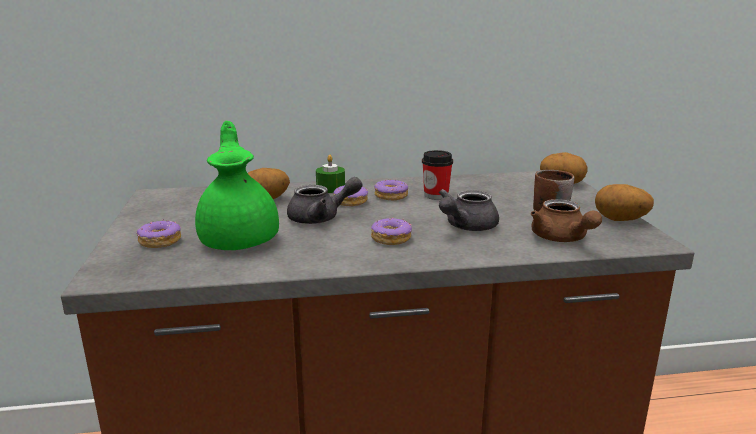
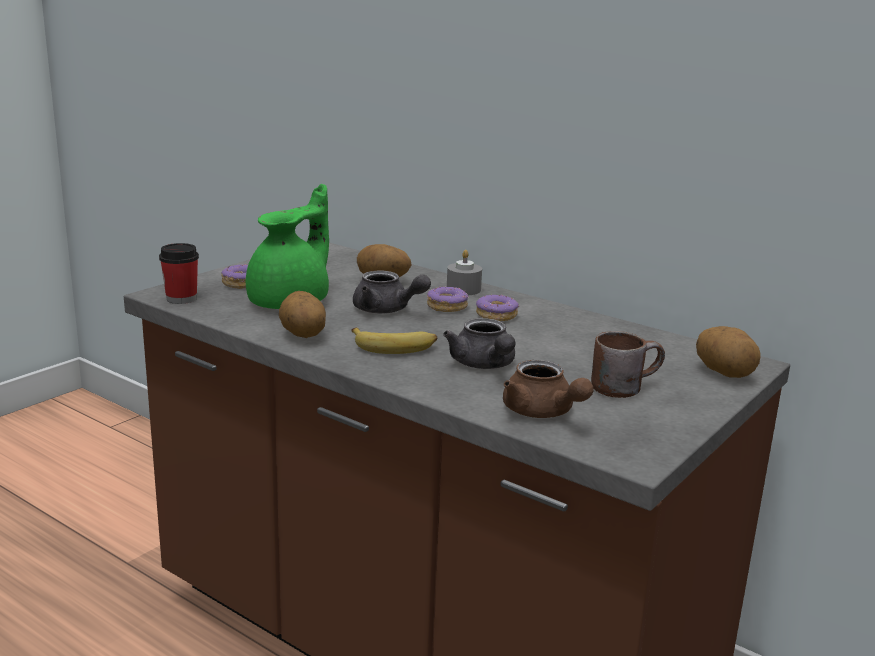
camera: 45 degrees right, 0 degrees up
green candle [316,155,345,193] -> grey candle [447,250,482,295]
donut [371,218,412,245] -> banana [351,328,437,354]
cup [422,150,453,200] -> cup moved to [159,243,199,304]
grey teapot [439,189,499,231] -> grey teapot turned 105 degrees counterclockwise [443,318,515,369]
brown teapot [531,199,602,242] -> brown teapot turned 60 degrees counterclockwise [503,360,594,418]
potato [595,184,654,221] -> potato moved to [279,291,326,338]

